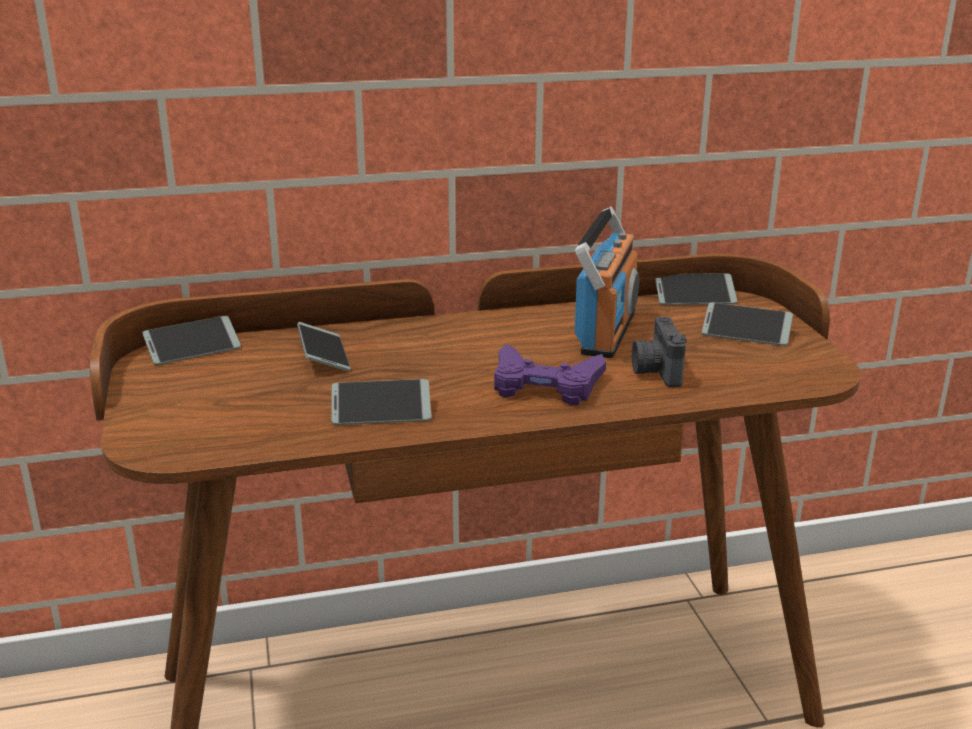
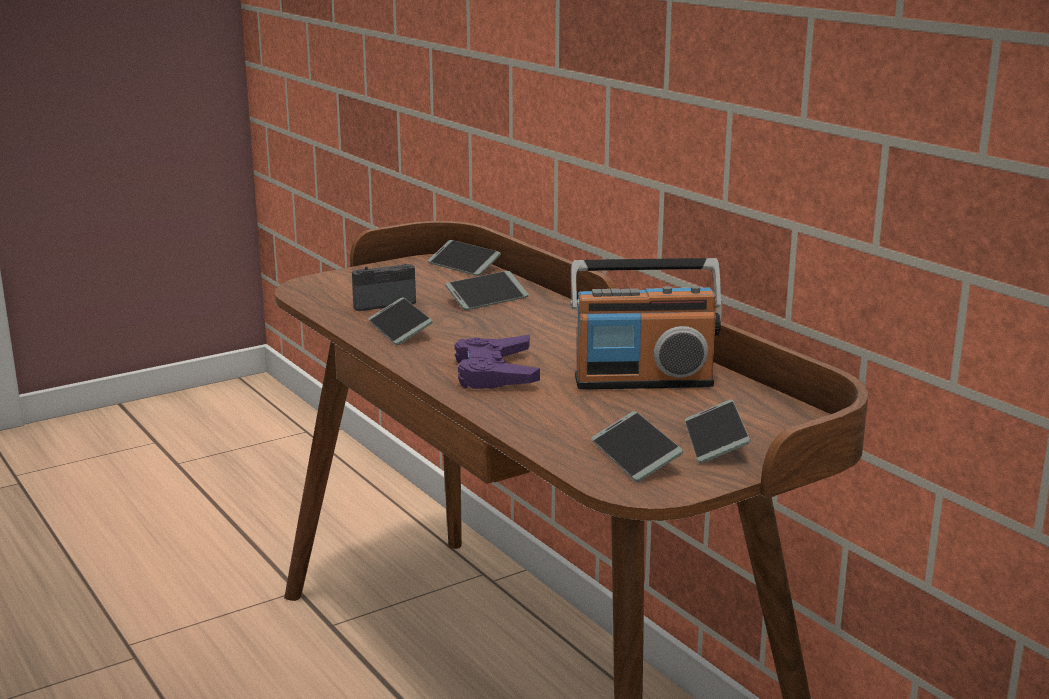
camera: 70 degrees right, 5 degrees down
camera [632,317,687,387] -> camera moved to [352,264,416,311]
phone [655,273,737,305] -> phone moved to [592,411,683,482]

